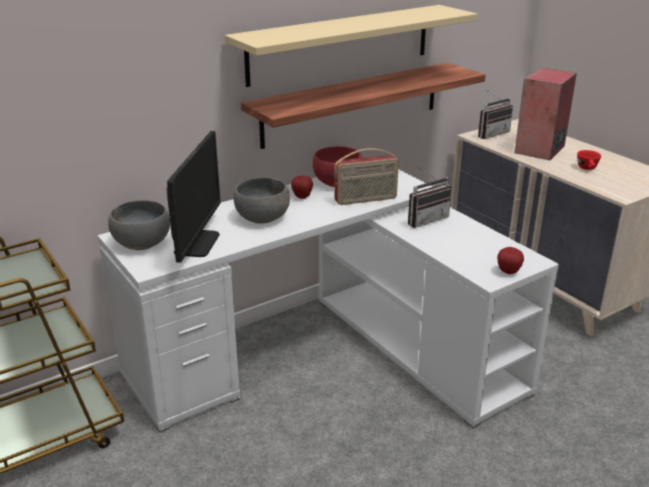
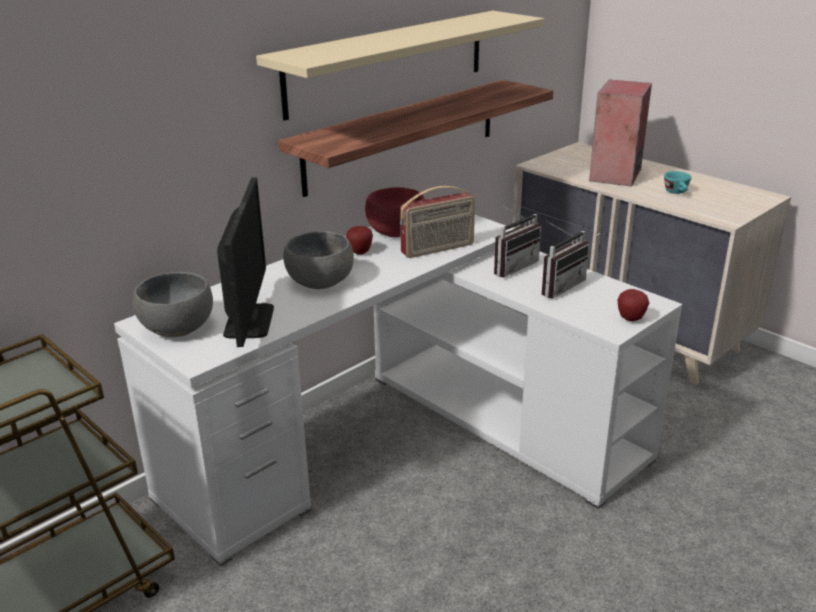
camera: 10 degrees left, 0 degrees up
radio [478,89,513,139] -> radio moved to [542,221,589,299]
red cup [577,150,601,170] -> turquoise cup [664,171,692,194]

